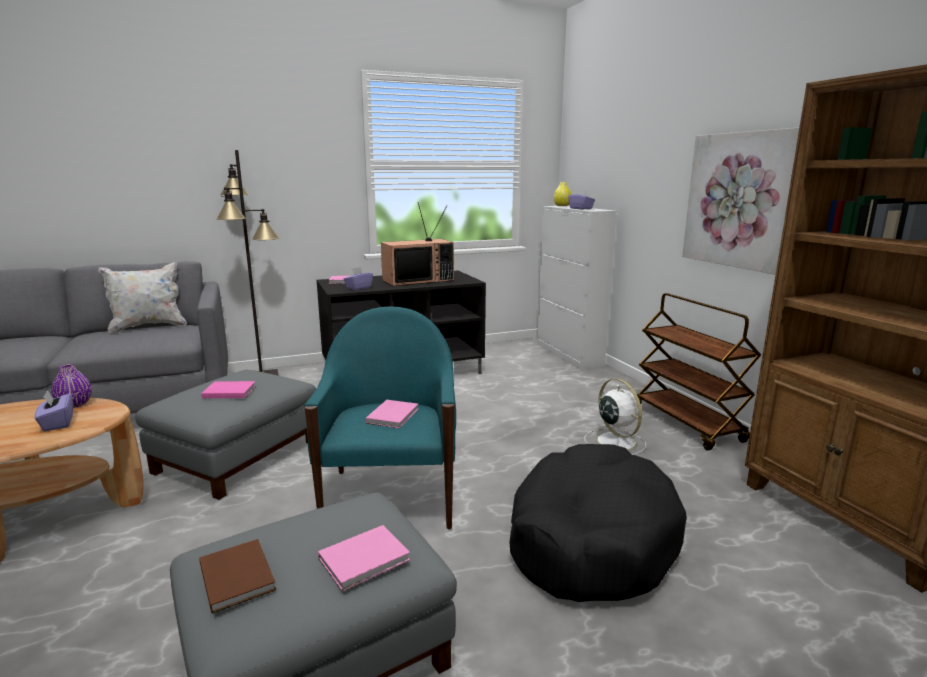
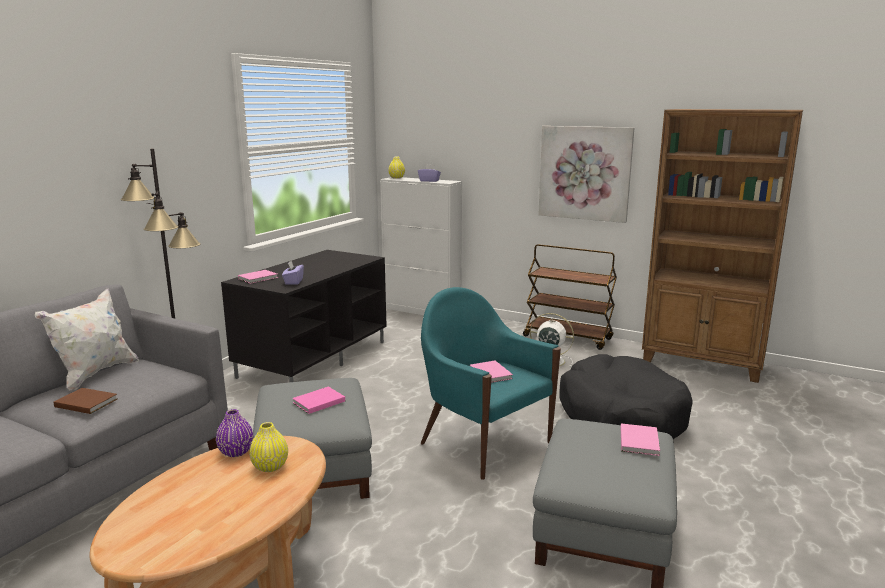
camera: 40 degrees left, 0 degrees up
purple tissue box [35,390,73,431] -> yellow vase [249,422,288,472]
brown book [199,539,276,613] -> brown book moved to [54,388,118,414]
television [381,202,454,286] -> none

